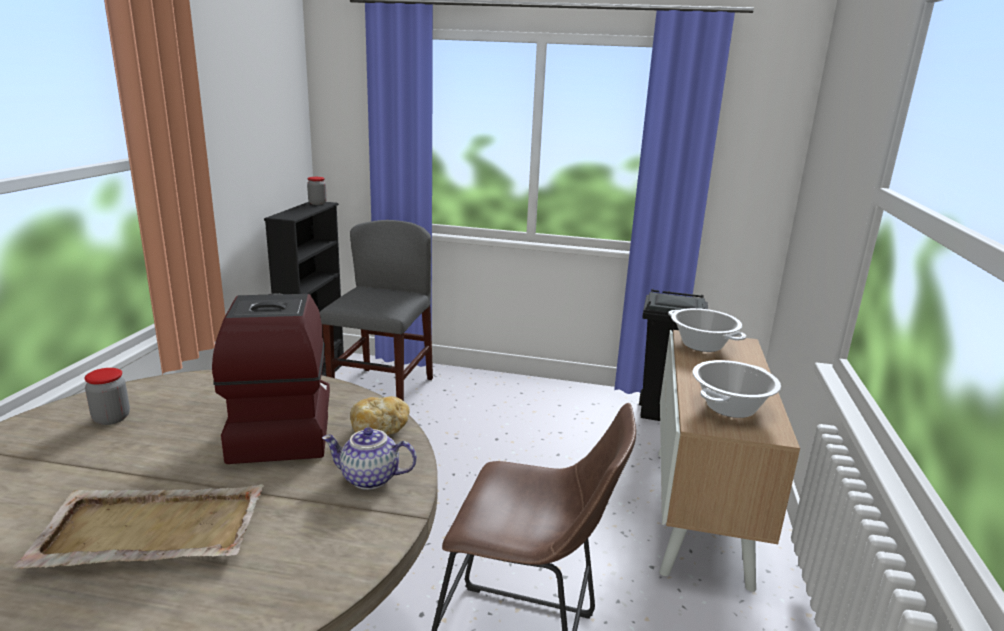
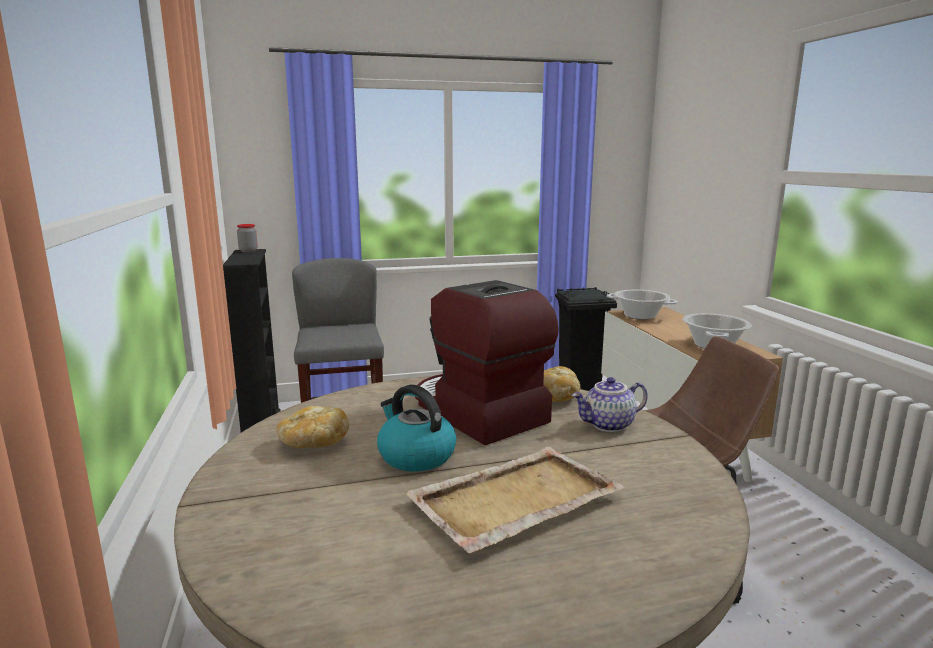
camera: 25 degrees left, 5 degrees down
jar [84,368,130,425] -> bread [277,406,349,448]
none -> kettle [377,385,456,472]

